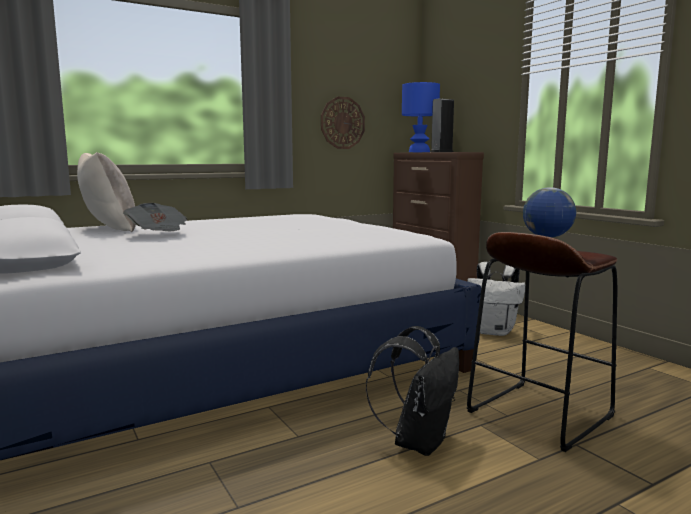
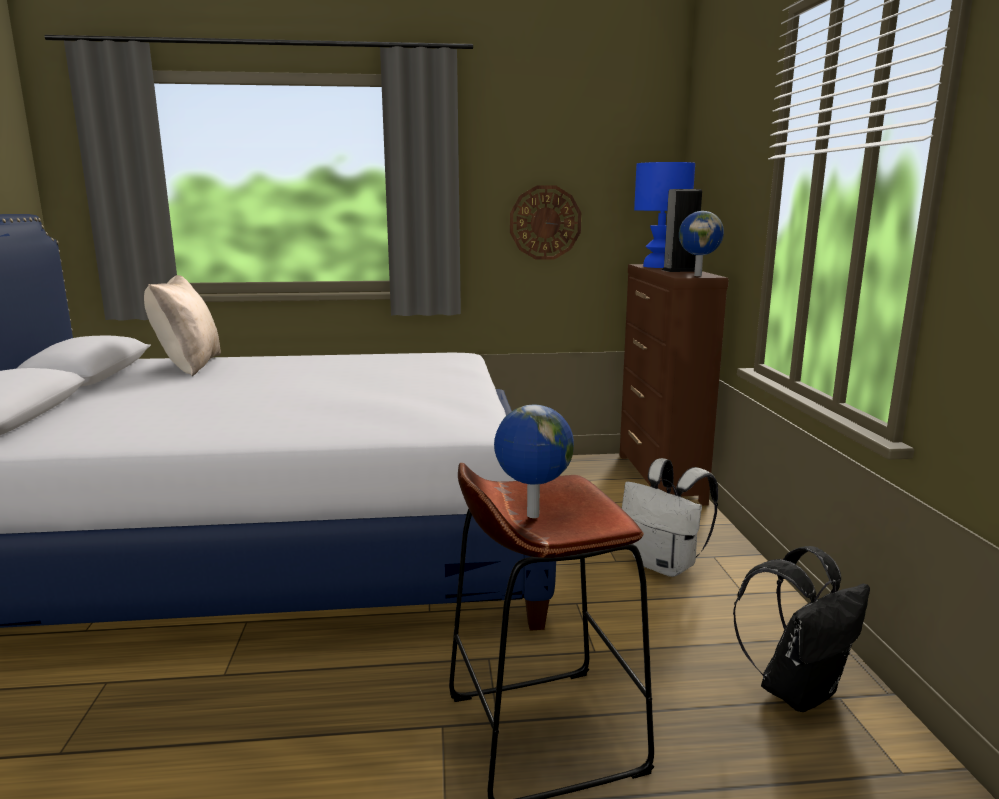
camera: 25 degrees right, 5 degrees up
newspaper [123,203,188,231] -> none
black backpack [366,326,459,456] -> black backpack moved to [733,546,870,712]
none -> globe [679,211,724,276]

